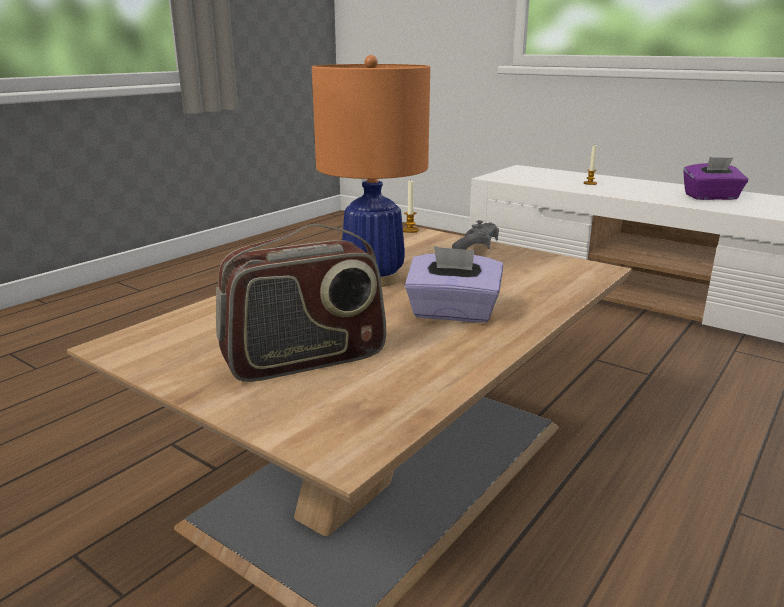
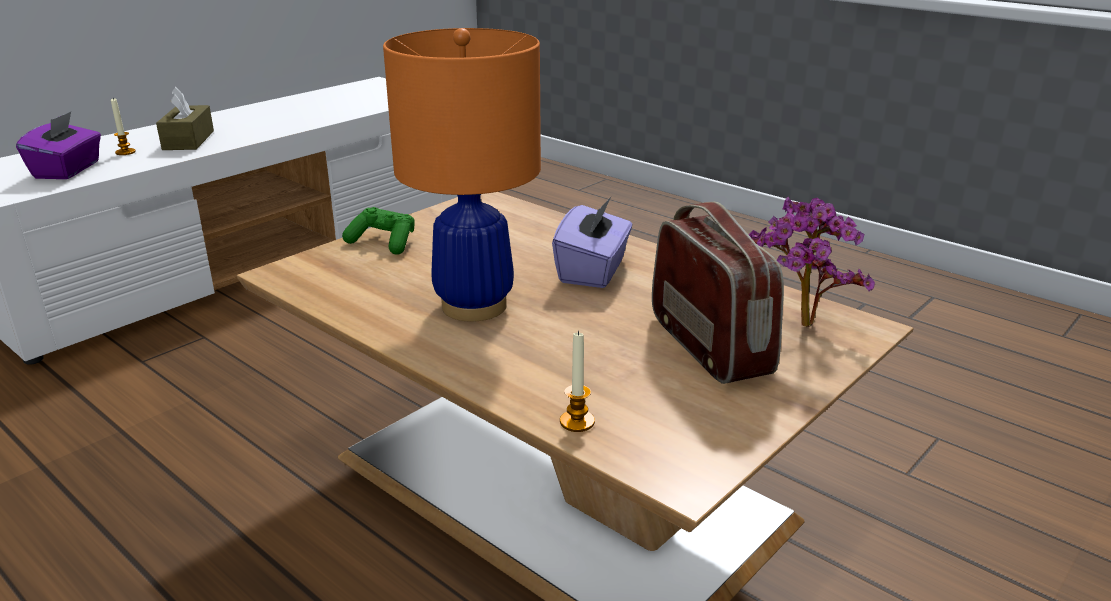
camera: 85 degrees left, 5 degrees up
candle [403,180,419,233] -> candle moved to [560,330,595,432]
grey game controller [452,220,499,250] -> green game controller [342,207,415,255]
purple tissue box [683,157,748,200] -> purple tissue box moved to [16,112,101,179]
none -> brown tissue box [156,87,214,150]
none -> potted plant [749,197,875,327]

